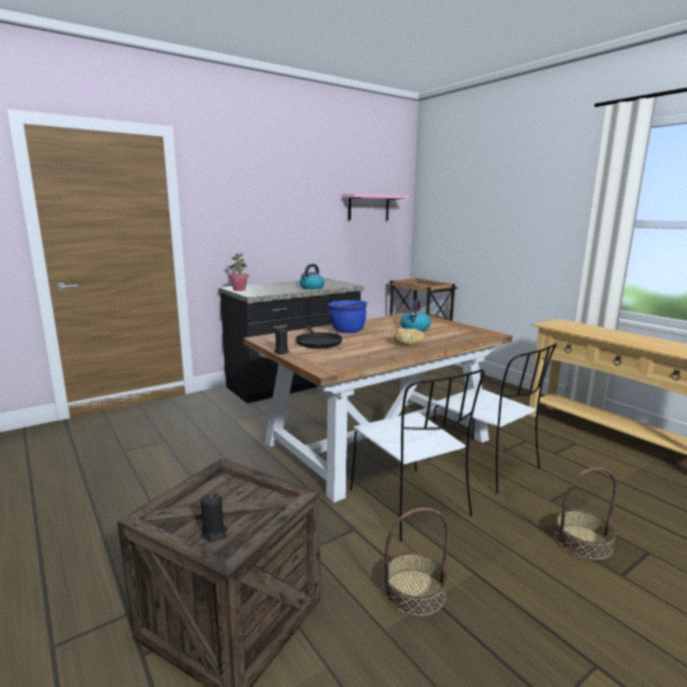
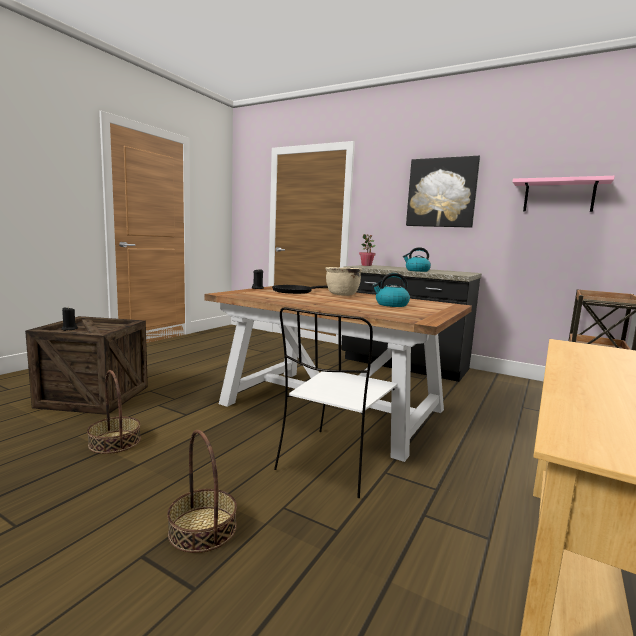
camera: 65 degrees right, 5 degrees down
blue cooking pot [328,300,367,333] -> beige cooking pot [325,267,362,296]
white chair [350,370,485,541] -> none
bread [394,328,425,345] -> none
none -> picture [406,156,480,228]

